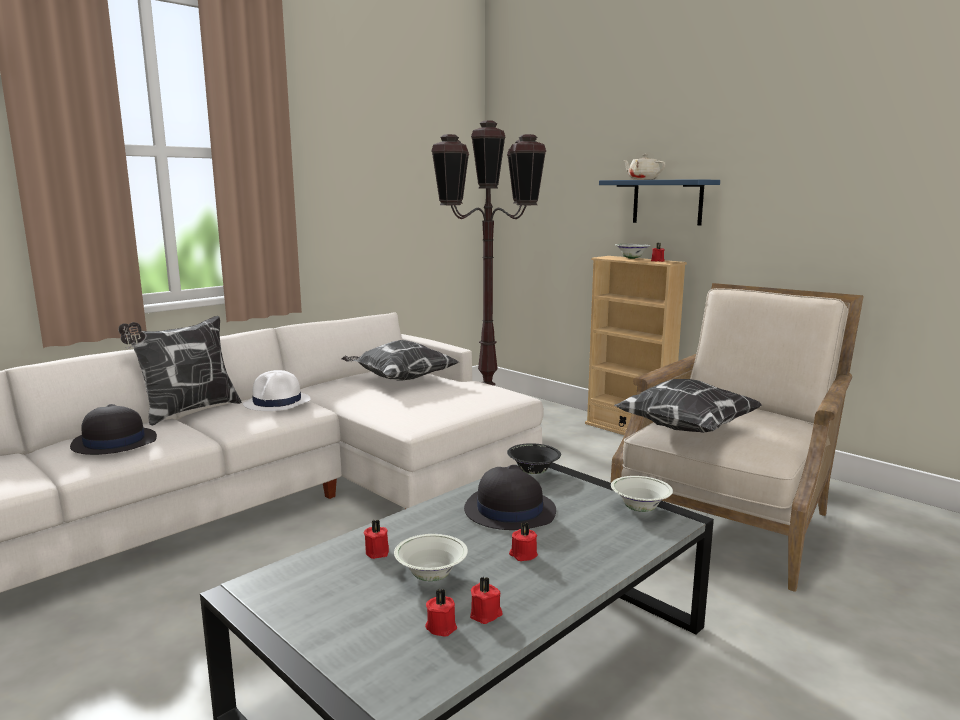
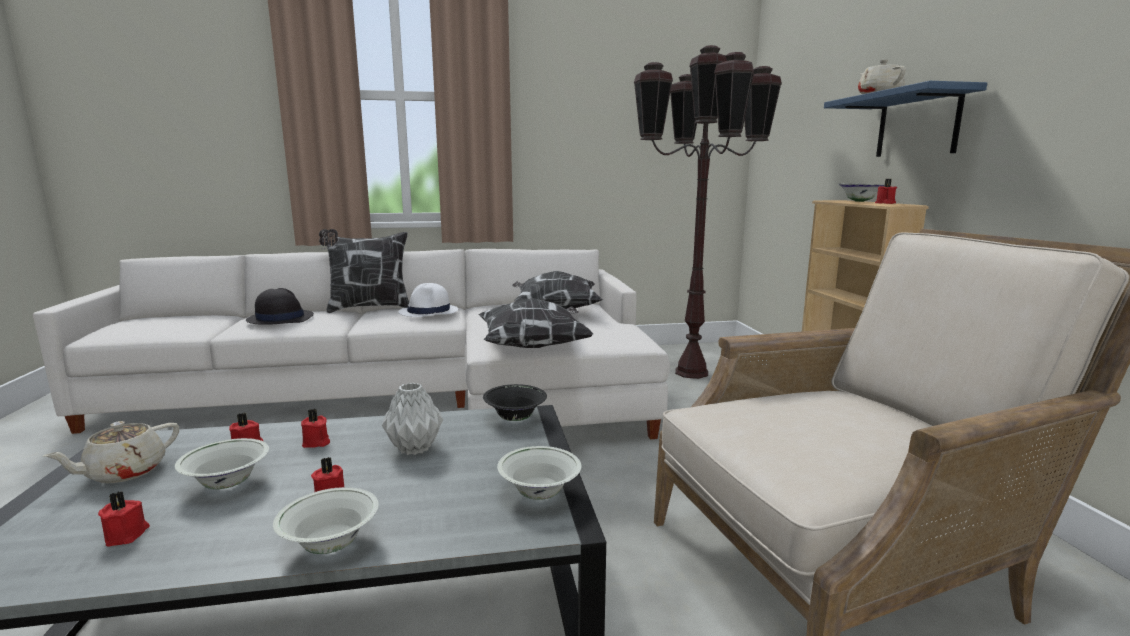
camera: 35 degrees right, 0 degrees up
black hat [464,465,556,530] -> grey vase [382,383,443,455]
red candle [470,577,503,624] -> red candle moved to [301,409,330,448]
pillow [614,379,762,433] -> pillow moved to [478,298,594,348]
none -> beige teapot [43,421,179,483]
none -> white bowl [273,487,379,554]

